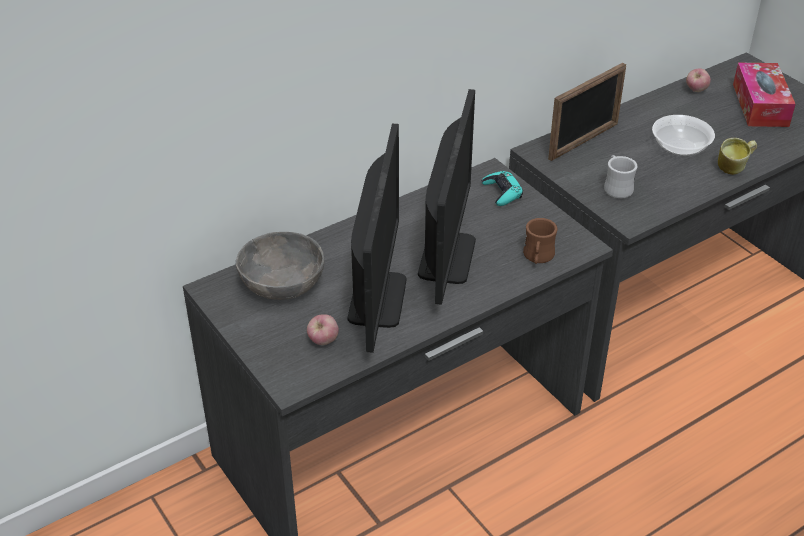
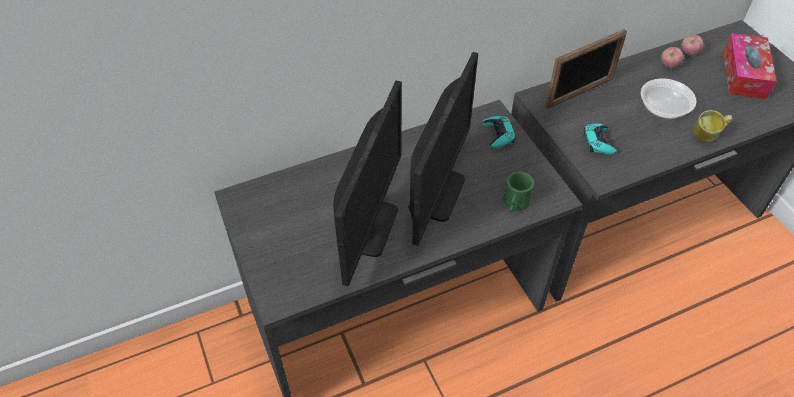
camera: 10 degrees right, 10 degrees up
grey bowl [235,232,324,300] -> none
apple [307,314,339,345] -> apple moved to [661,47,683,68]
brown mug [523,218,557,264] -> green mug [503,171,534,212]
white mug [604,155,637,199] -> turquoise game controller [584,123,617,155]

